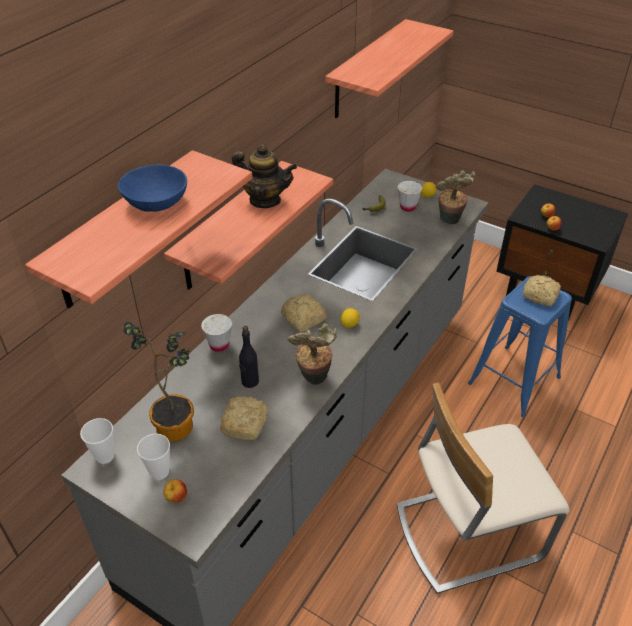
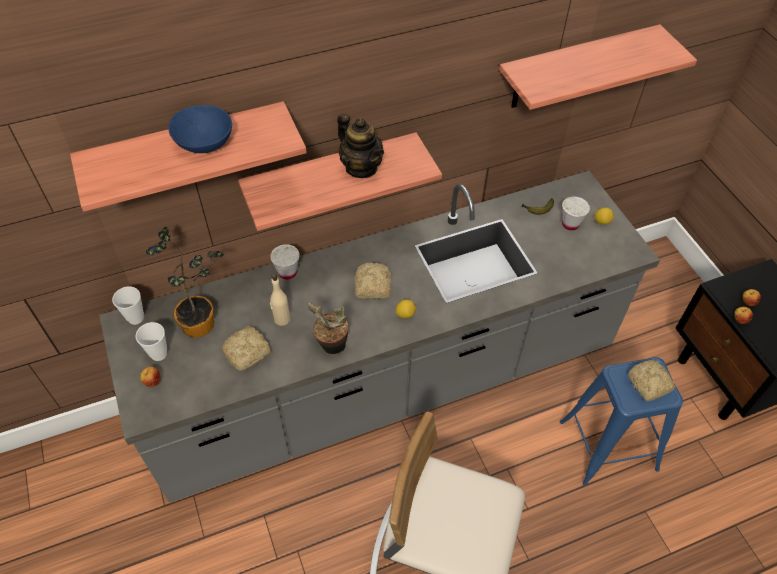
camera: 35 degrees right, 10 degrees up
black bottle [239,326,259,388] -> beige bottle [270,274,291,326]
potted plant [436,170,475,224] -> none

